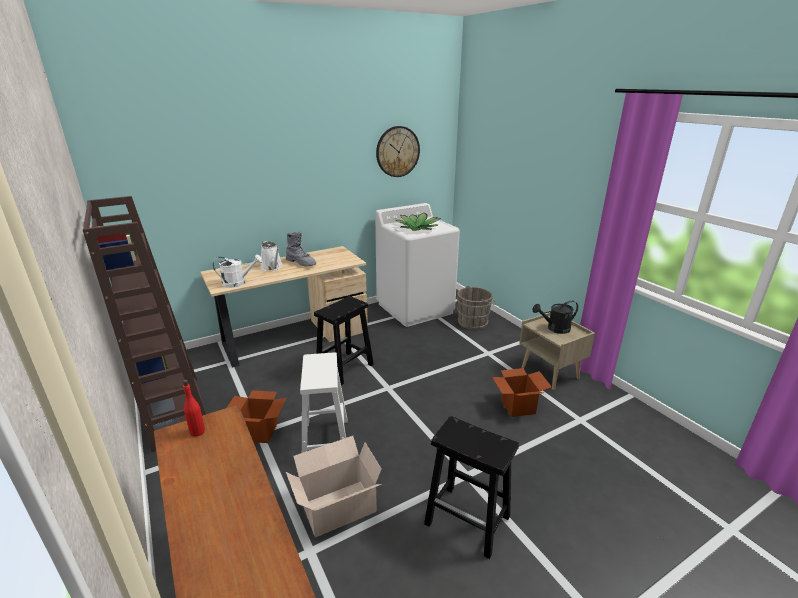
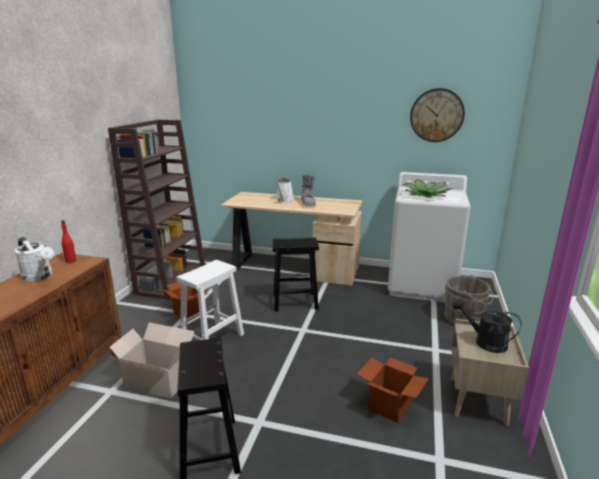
camera: 45 degrees right, 5 degrees down
white watering can [213,254,262,288] -> white watering can moved to [15,237,54,281]

